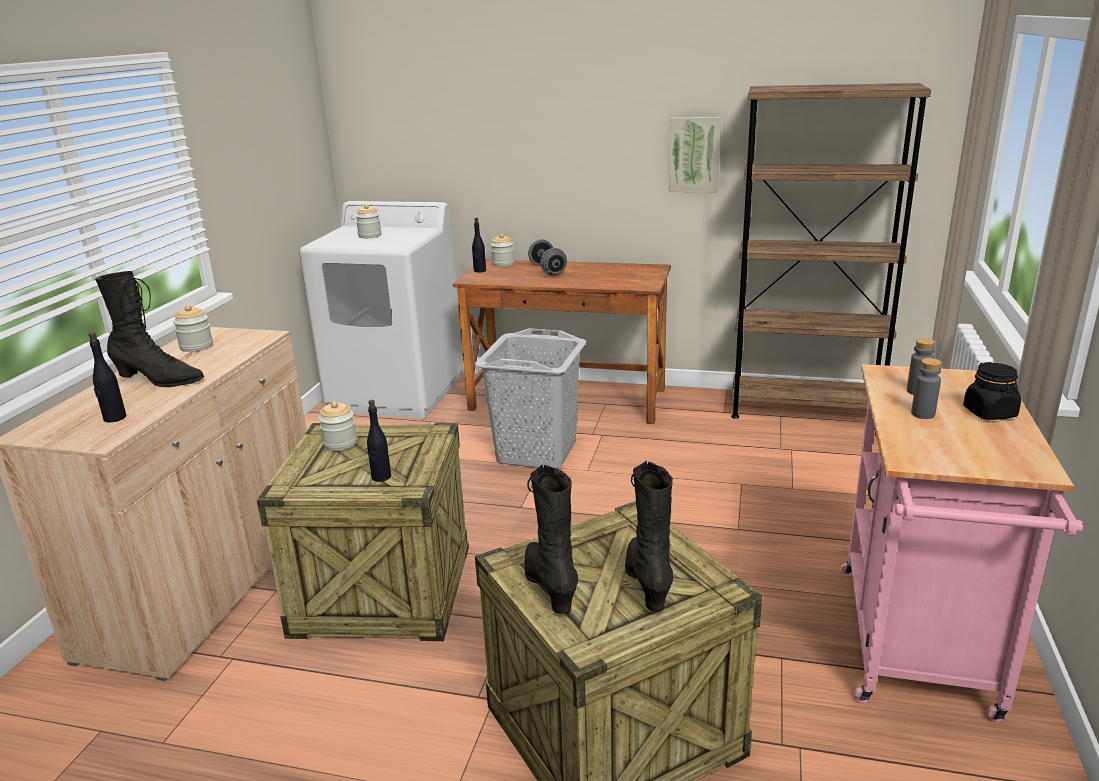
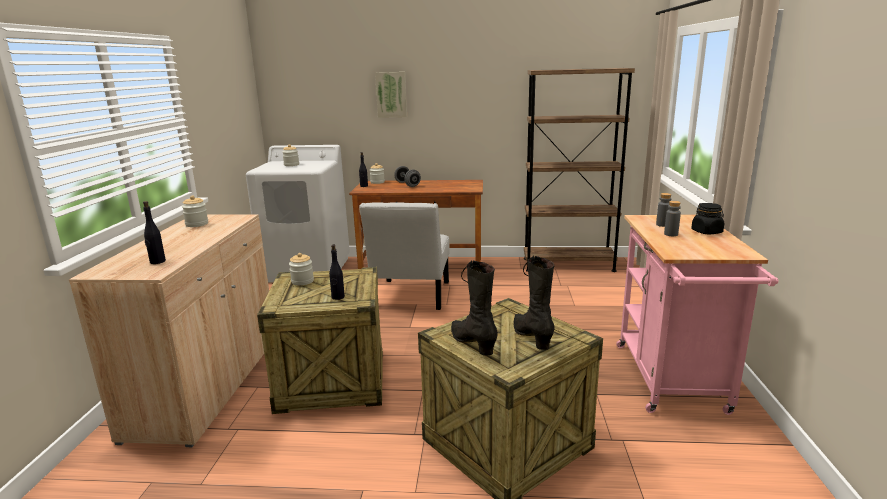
camera: 10 degrees left, 5 degrees down
black boot [95,271,204,387] -> none
grey laundry basket [475,328,587,469] -> white chair [359,202,449,310]
picture [669,117,721,192] -> picture moved to [375,72,407,118]

